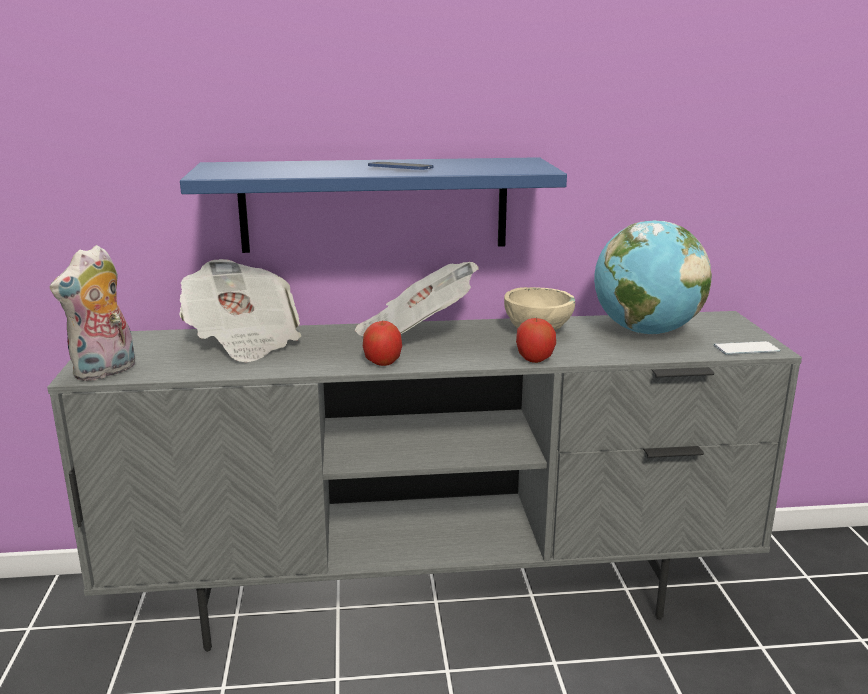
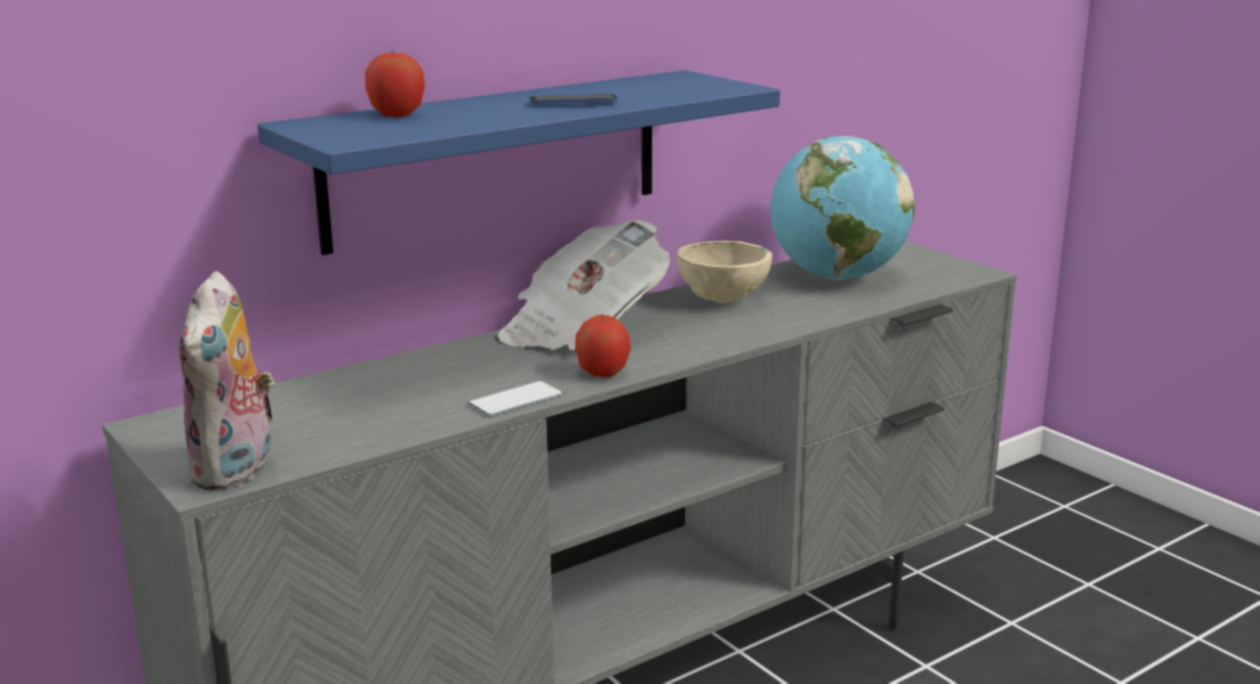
camera: 30 degrees left, 0 degrees up
newspaper [179,259,301,363] -> none
apple [516,318,556,363] -> apple moved to [365,49,425,117]
phone [714,341,781,355] -> phone moved to [467,381,563,416]

